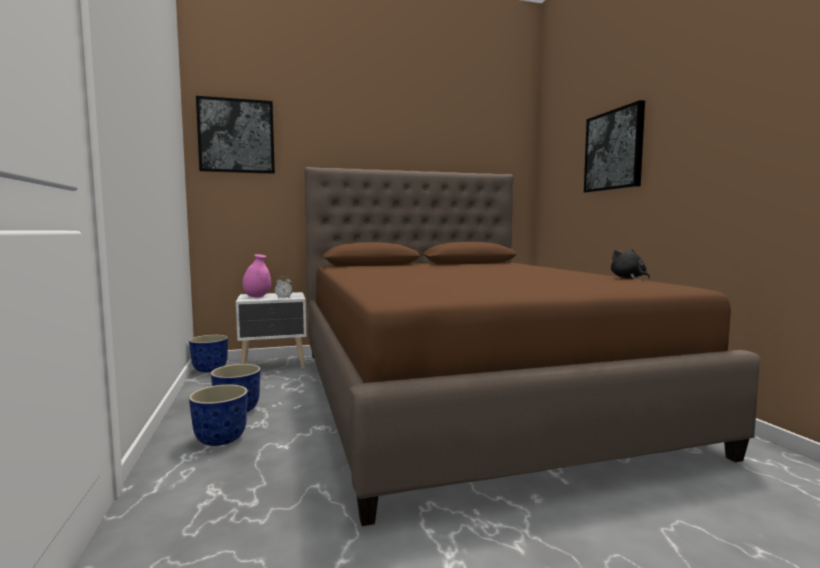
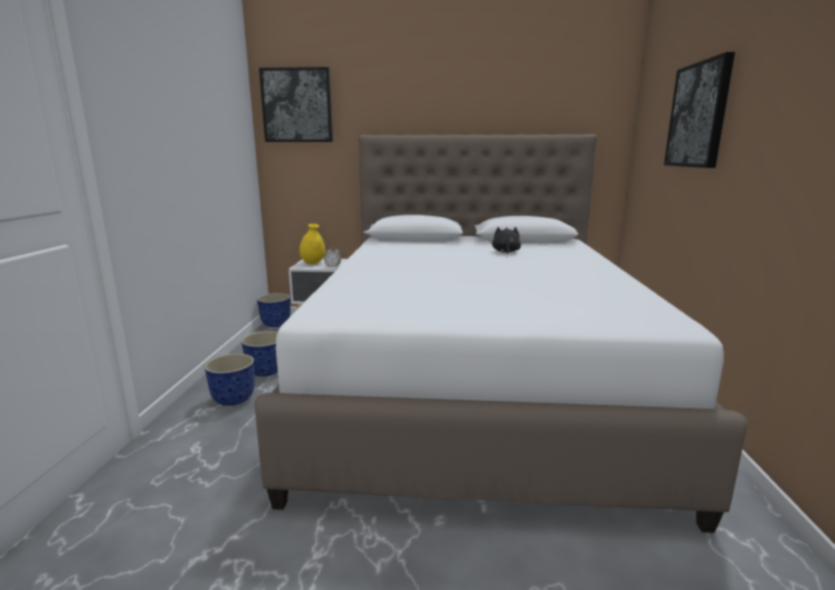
camera: 20 degrees right, 10 degrees up
pink vase [243,254,271,297] -> yellow vase [299,224,326,264]
brown bed [304,167,760,526] -> white bed [254,134,748,533]
black plush toy [611,249,650,279] -> black plush toy moved to [492,227,521,254]

